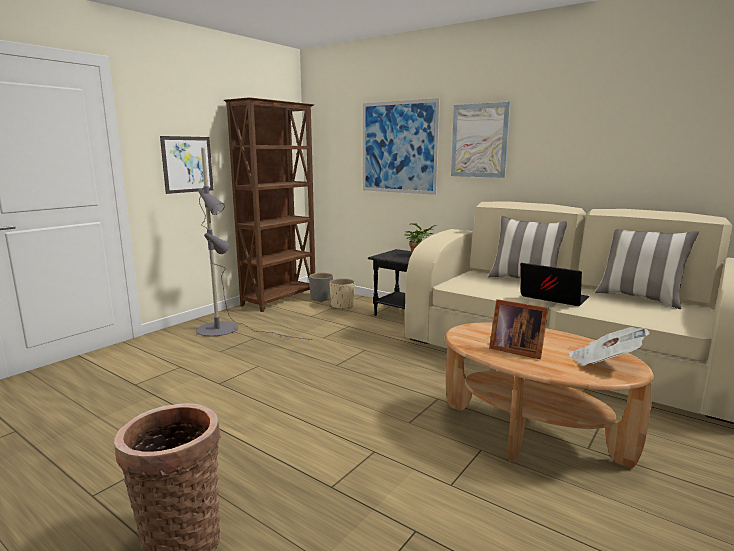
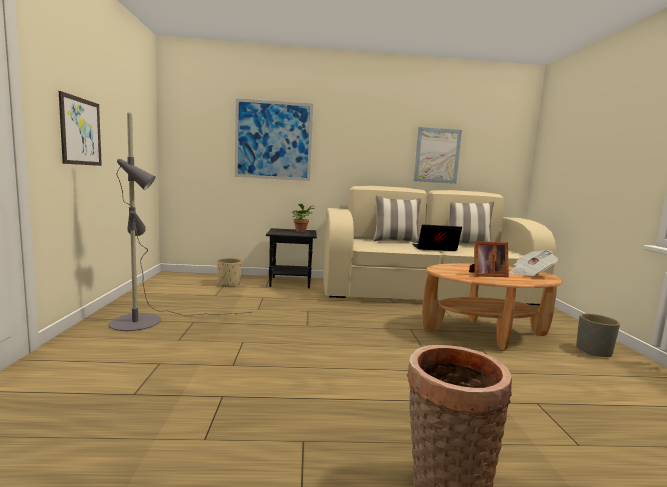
camera: 40 degrees left, 5 degrees down
brown bookcase [224,97,315,312] -> none
grey planter [309,273,333,302] -> grey planter moved to [576,313,620,357]
picture [451,102,511,178] -> picture moved to [414,127,462,184]

